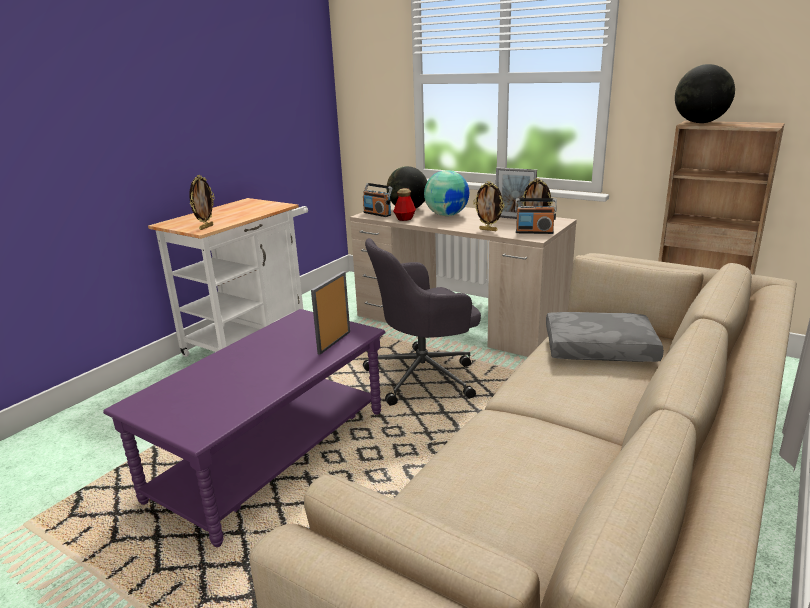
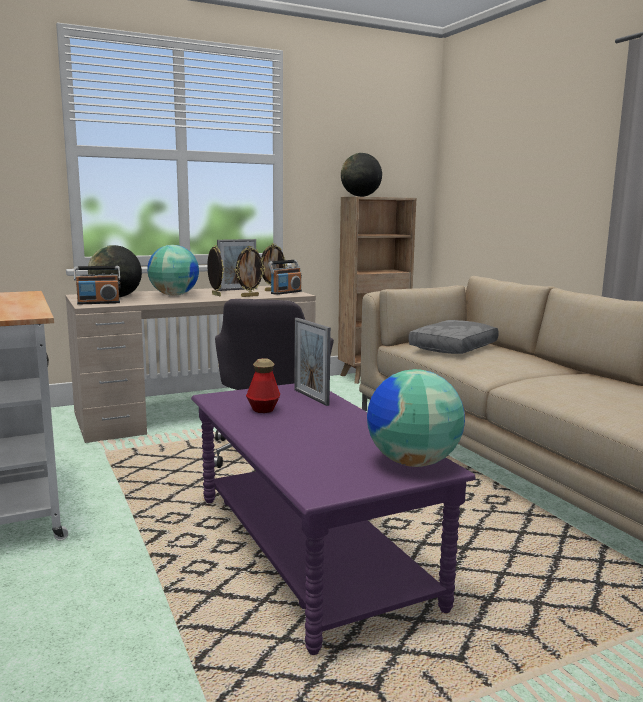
camera: 60 degrees left, 10 degrees down
picture frame [189,175,215,230] -> picture frame moved to [207,245,224,296]
bottle [393,188,416,221] -> bottle moved to [246,358,280,413]
none -> globe [367,369,465,467]

